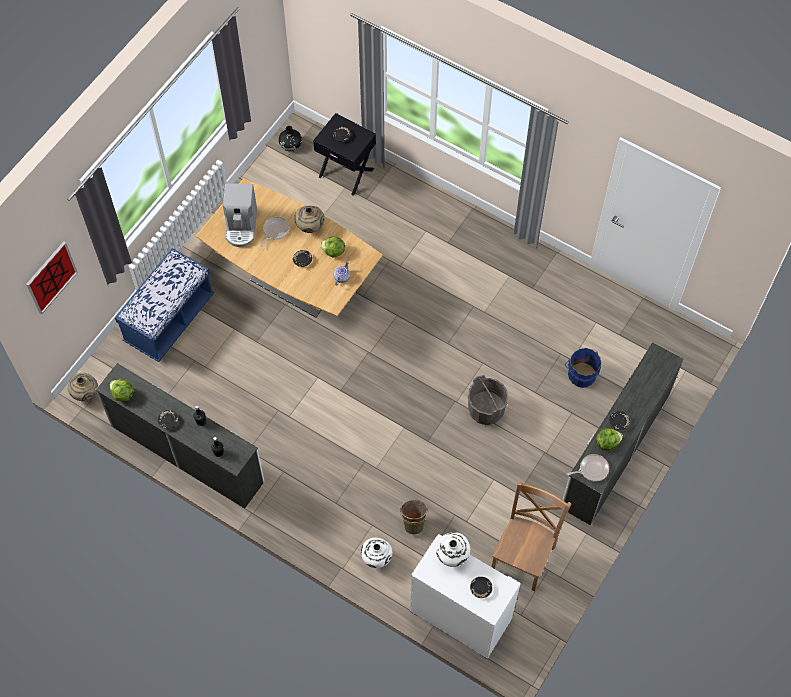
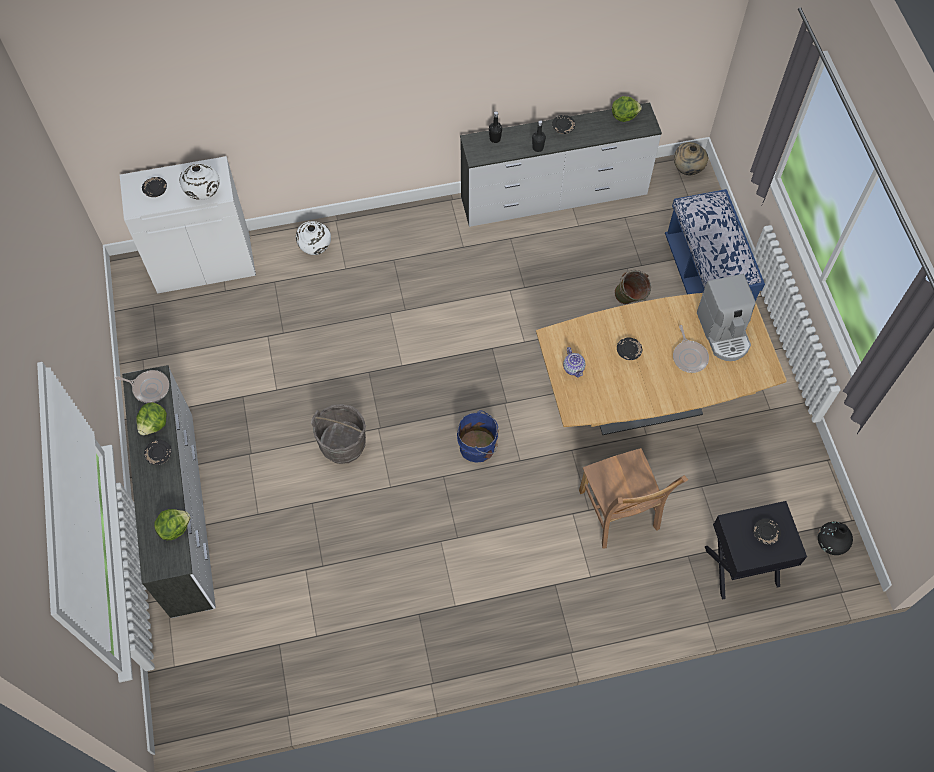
camera: 135 degrees right, 0 degrees up
picture [26,241,78,314] -> none
coffee machine [223,183,257,247] -> coffee machine turned 150 degrees counterclockwise [697,274,756,361]
beige vase [294,206,324,233] -> none
lettuce [320,236,345,257] -> lettuce moved to [154,509,191,540]
green bucket [399,500,429,535] -> green bucket moved to [614,270,651,304]
brown chair [491,481,571,592] -> brown chair moved to [579,448,688,548]
blue bucket [565,348,602,388] -> blue bucket moved to [457,410,499,463]
frying pan [567,454,609,481] -> frying pan turned 105 degrees counterclockwise [115,370,169,403]

